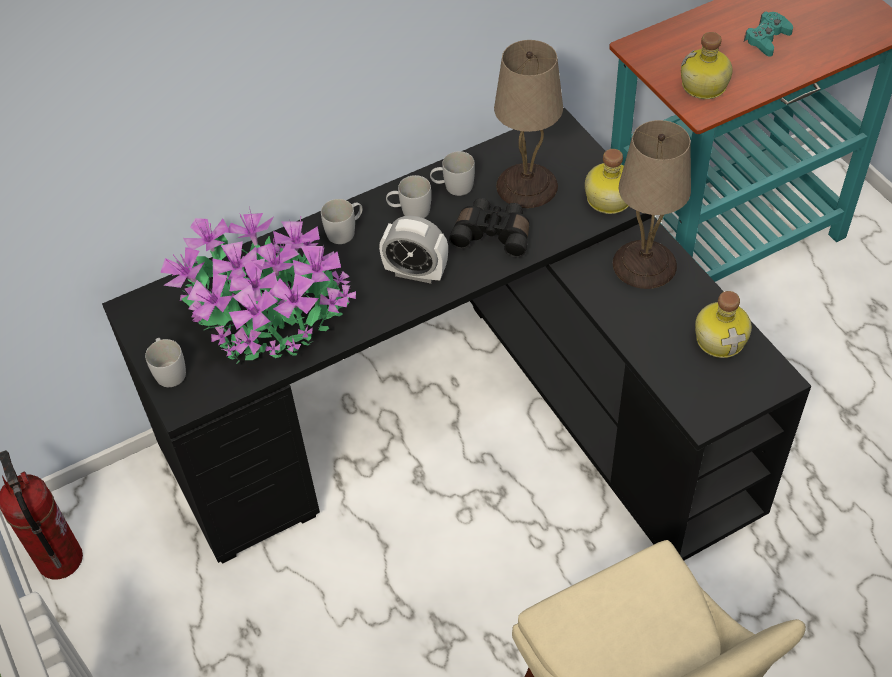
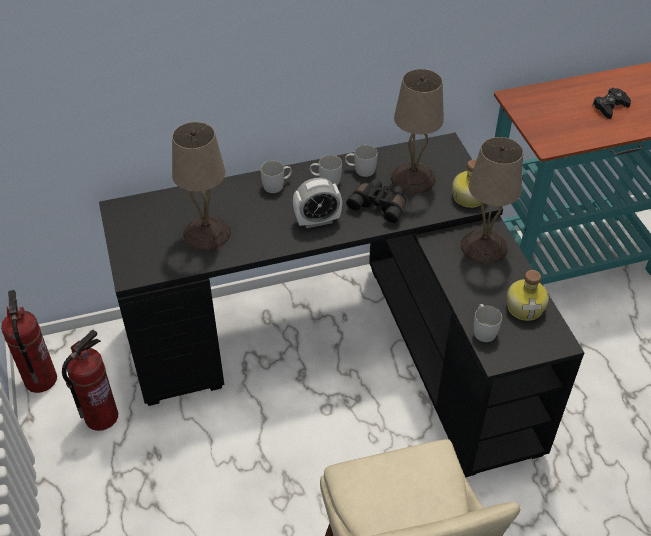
camera: 10 degrees right, 5 degrees down
white mug [145,338,186,387] -> white mug moved to [474,304,502,342]
potted plant [160,207,356,364] -> beige table lamp [172,122,231,251]
alarm clock [379,216,448,284] -> alarm clock turned 45 degrees counterclockwise [293,178,342,228]
bottle [681,32,733,99] -> none
turquoise game controller [744,12,793,57] -> black game controller [592,88,631,119]
none -> fire extinguisher [62,330,118,431]

